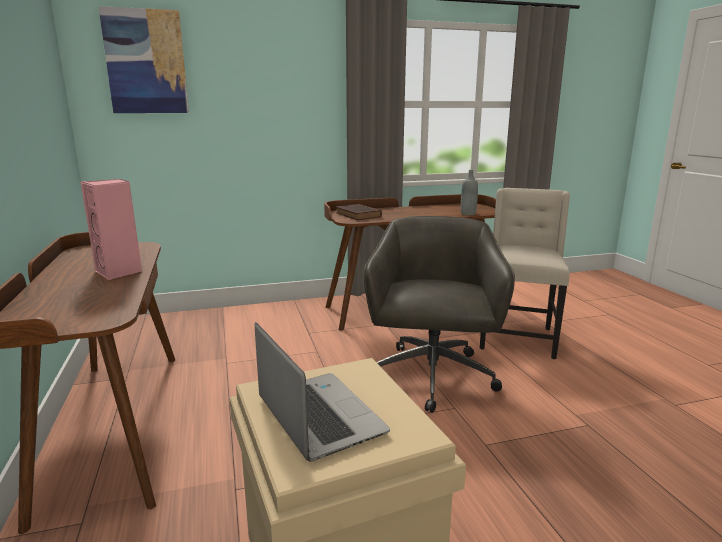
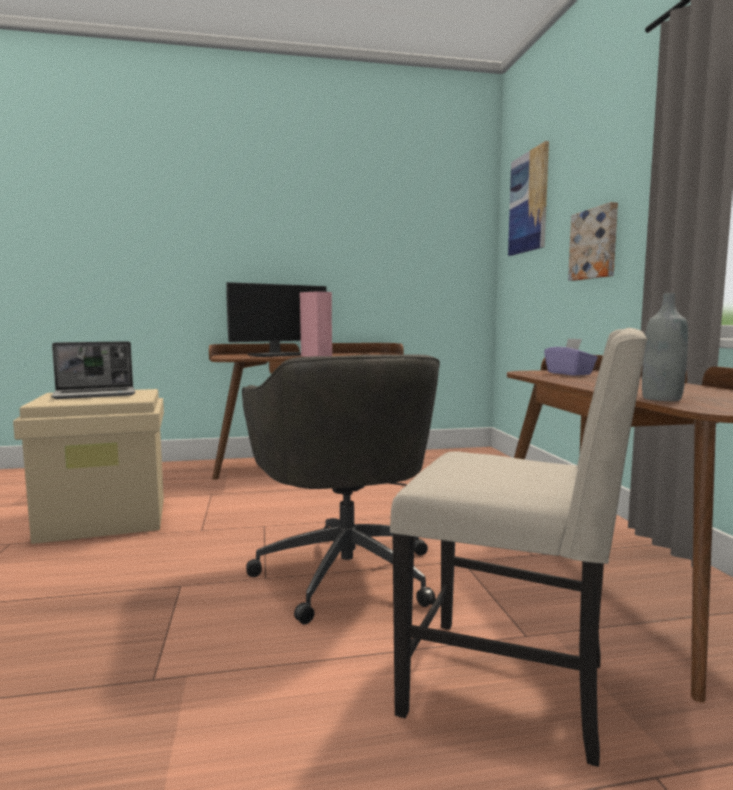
camera: 95 degrees right, 10 degrees down
brown book [336,204,382,220] -> purple tissue box [544,338,598,375]
grey office chair [364,216,515,413] -> grey office chair turned 60 degrees clockwise [242,354,440,625]
none -> monitor [226,282,327,357]
none -> picture [568,202,618,281]

